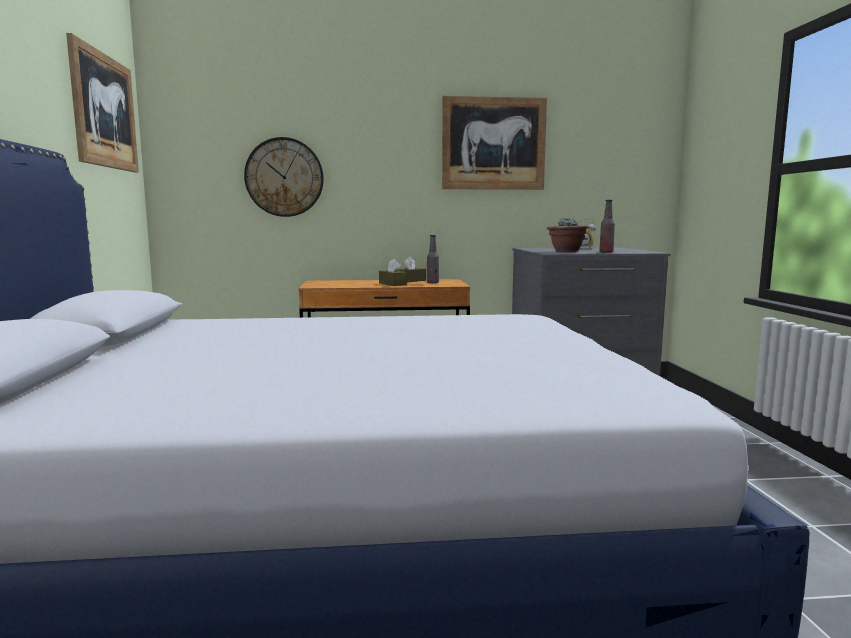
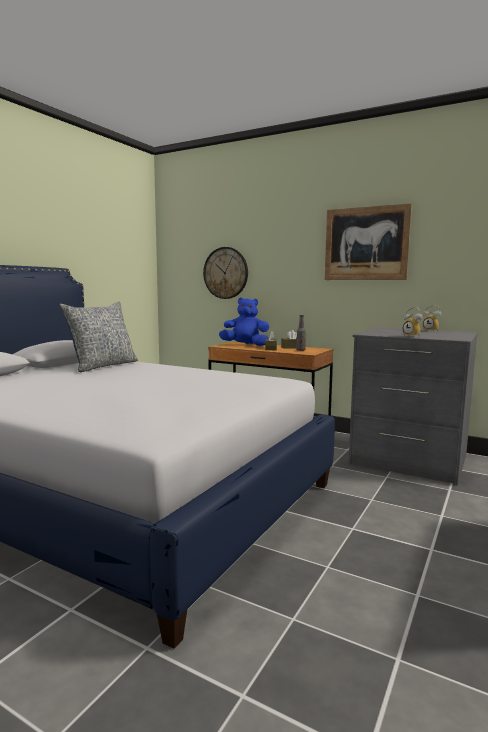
camera: 35 degrees right, 0 degrees up
picture [66,33,139,173] -> none
potted plant [547,218,588,252] -> none
bottle [599,200,615,253] -> alarm clock [403,307,422,338]
none -> pillow [59,302,138,372]
none -> blue plush toy [219,298,269,346]

